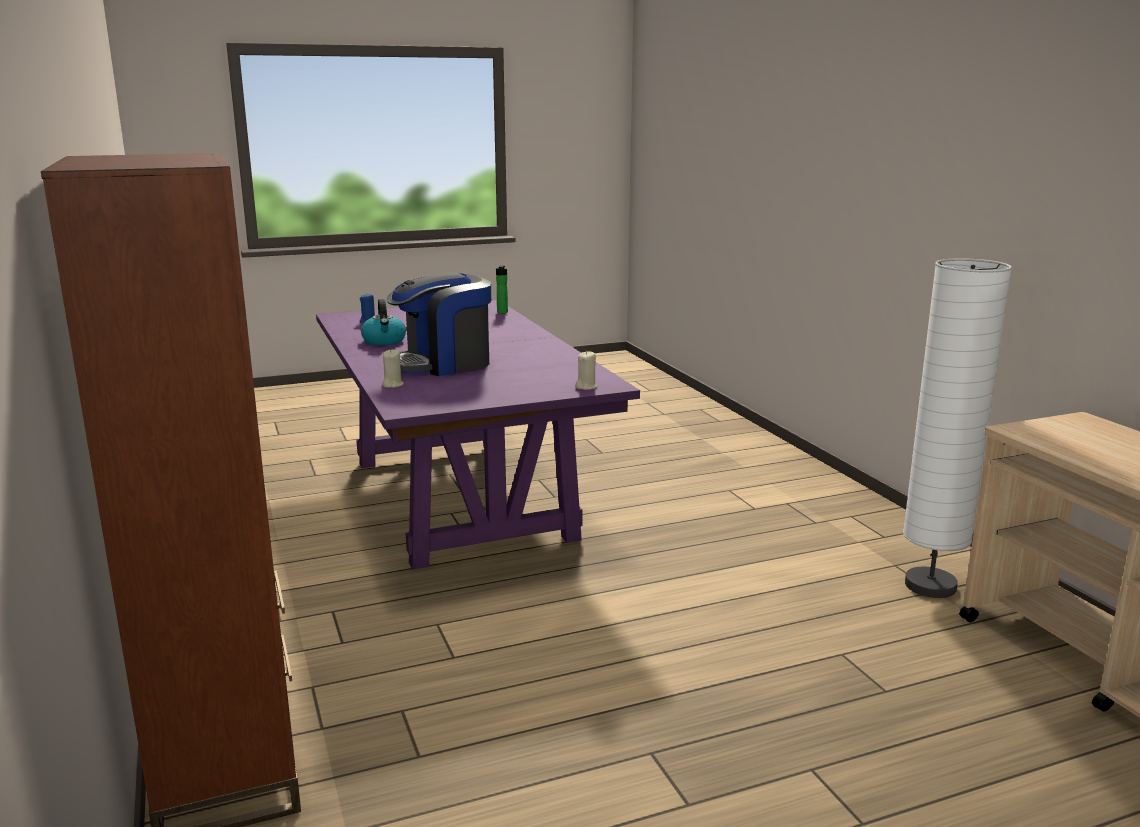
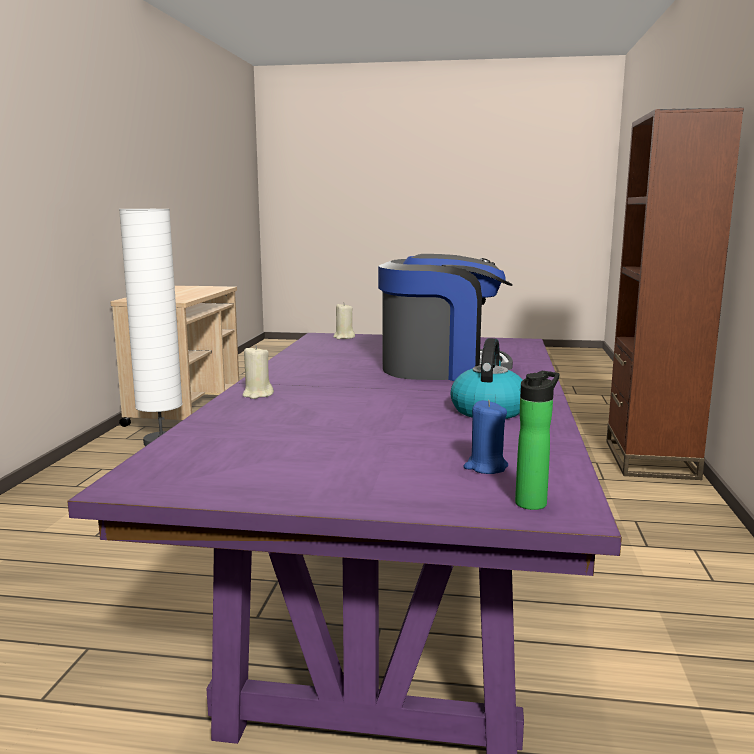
camera: 150 degrees left, 5 degrees down
beige candle [382,349,404,388] -> beige candle moved to [243,345,274,399]
bottle [496,265,508,314] -> bottle moved to [515,371,559,510]

